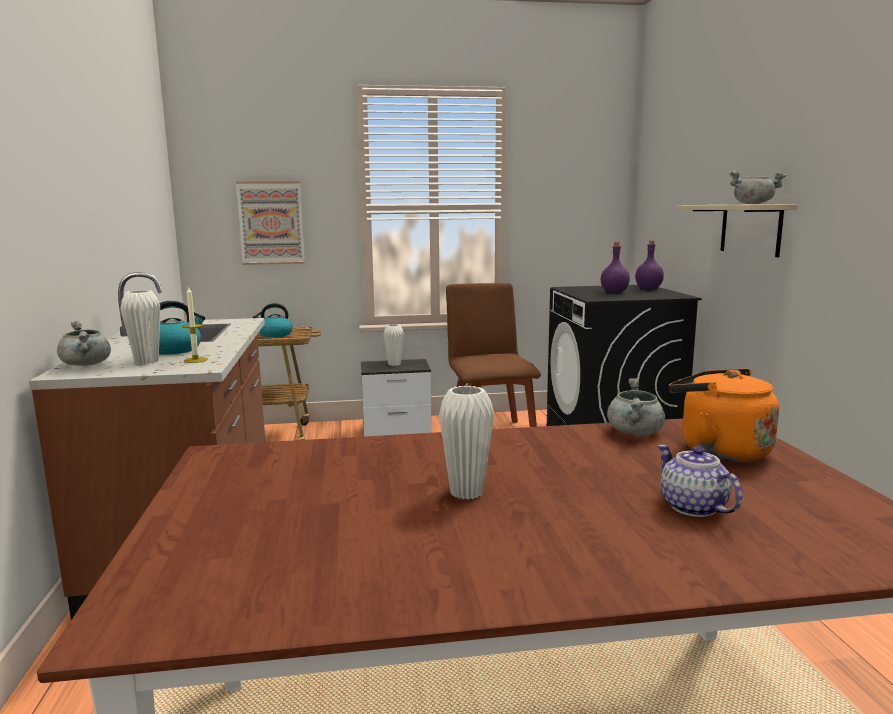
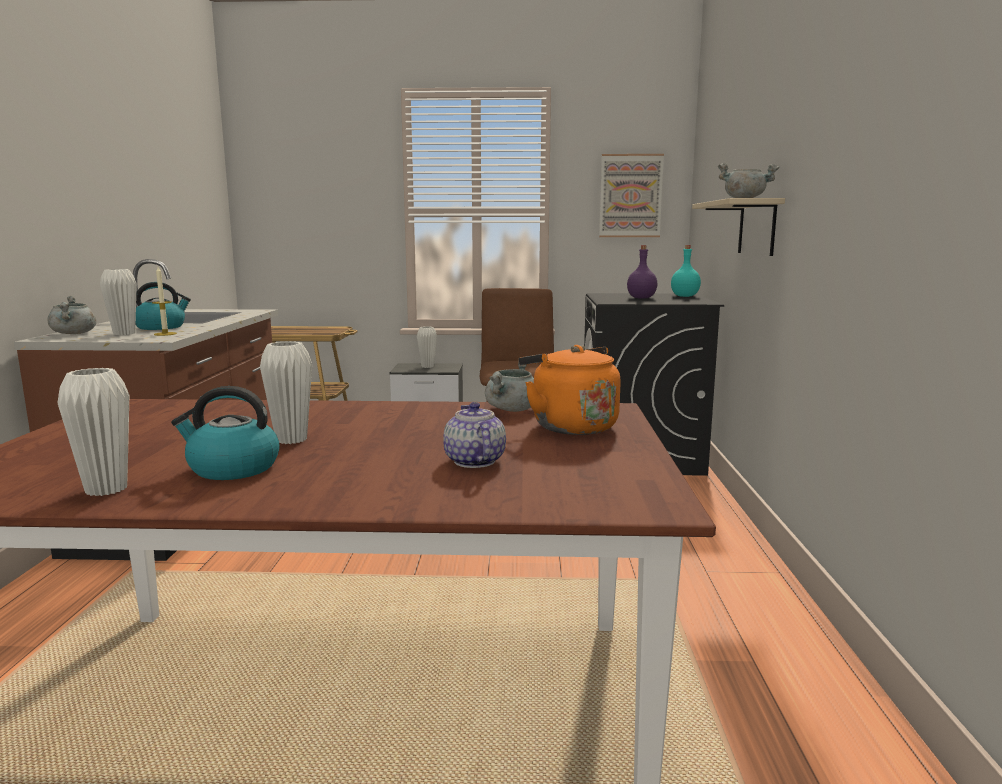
camera: 10 degrees right, 0 degrees up
picture [236,181,305,265] -> picture moved to [599,154,664,237]
kettle [252,303,293,337] -> kettle moved to [171,386,280,480]
purple bottle [635,240,664,289] -> turquoise bottle [671,245,701,297]
none -> white vase [58,368,129,496]

